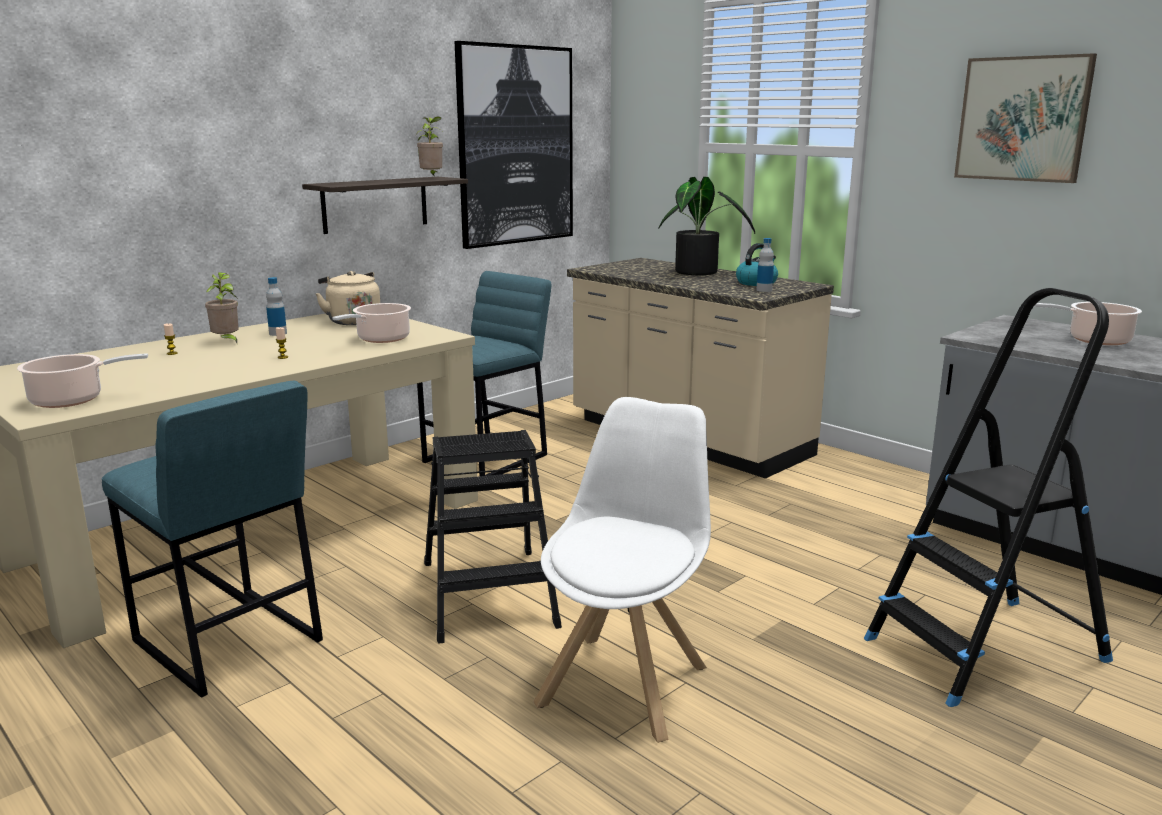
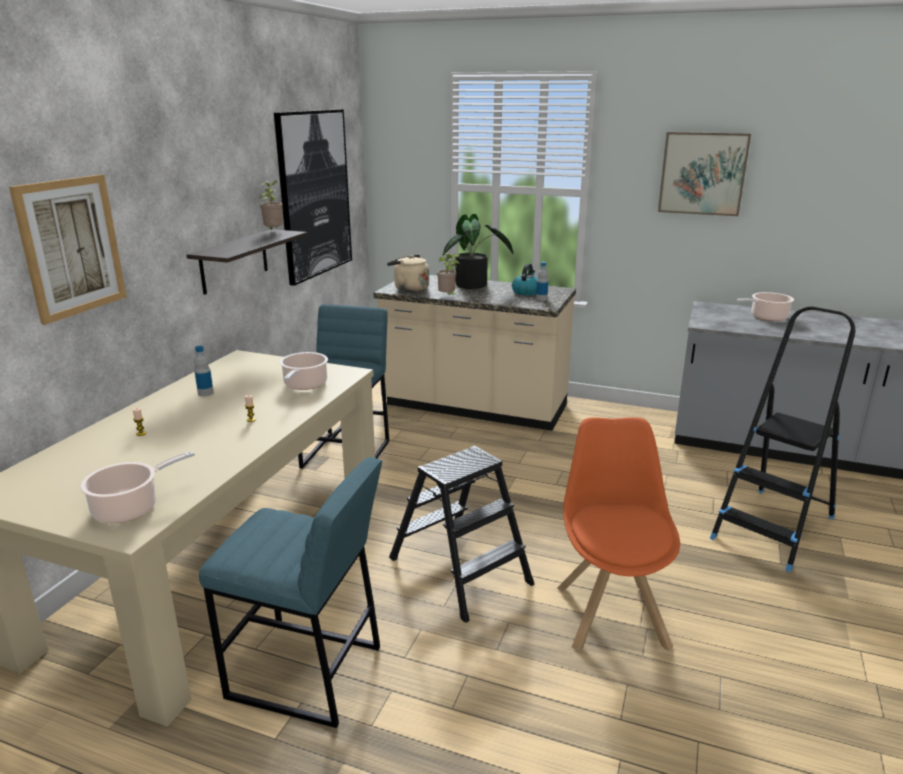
camera: 25 degrees left, 5 degrees up
potted plant [205,272,239,343] -> potted plant moved to [437,253,460,296]
beige kettle [316,271,380,325] -> beige kettle moved to [387,255,429,292]
white chair [534,397,711,743] -> orange chair [557,417,680,652]
none -> picture [9,174,127,325]

